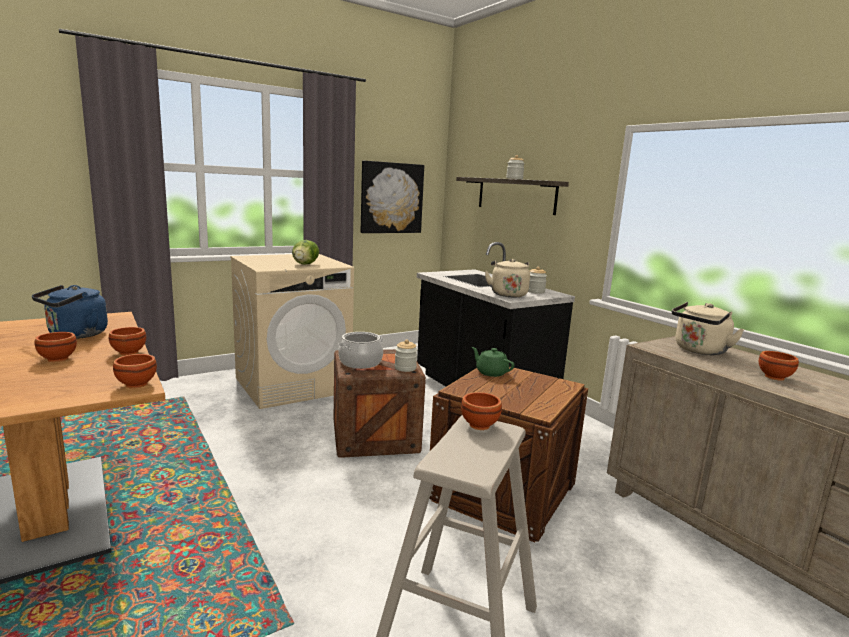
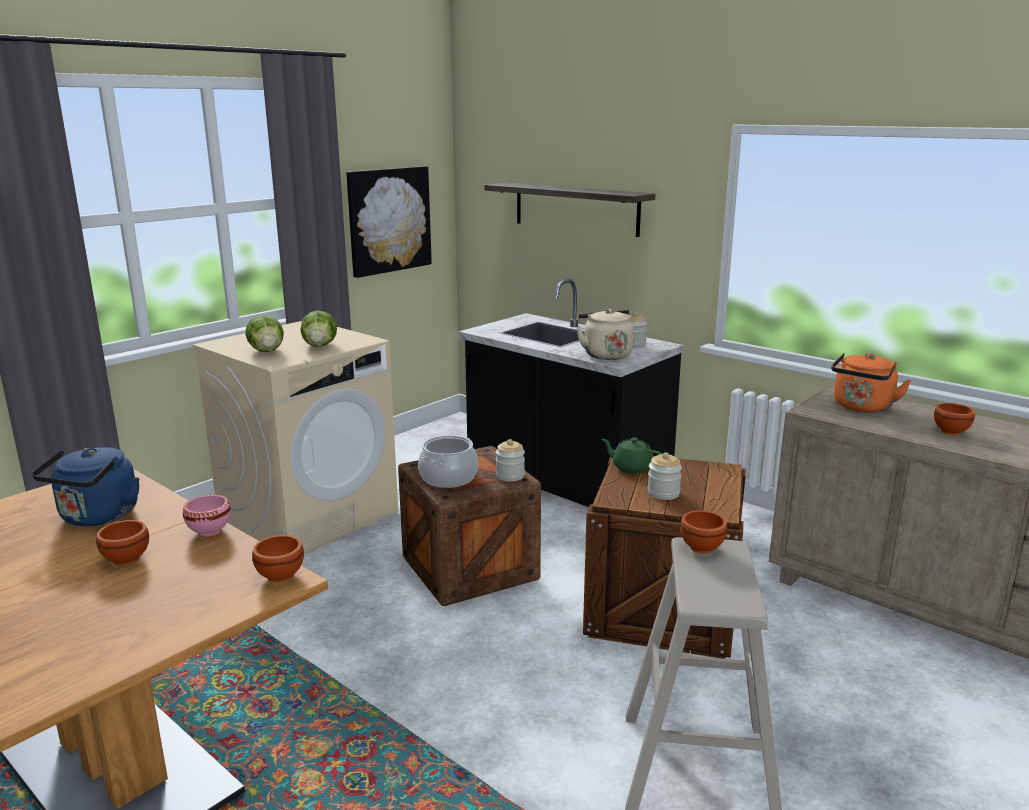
camera: 15 degrees left, 5 degrees up
brown bowl [109,327,146,356] -> pink bowl [183,495,231,537]
jar [506,155,525,179] -> jar moved to [647,452,682,500]
beige kettle [672,302,745,355] -> orange kettle [831,353,911,413]
none -> lettuce [245,315,284,352]

